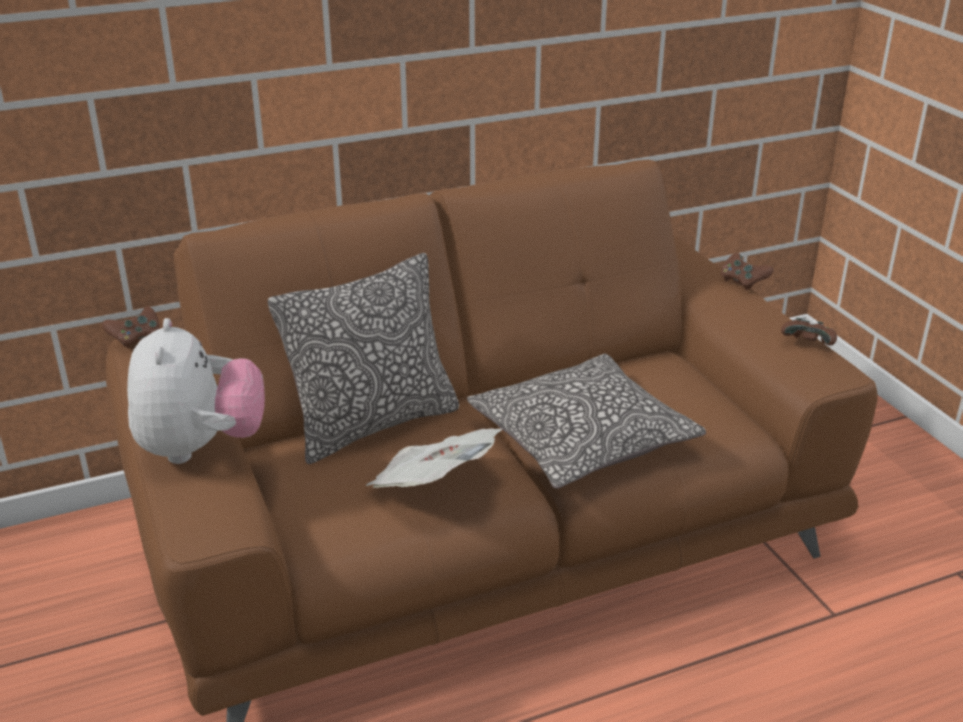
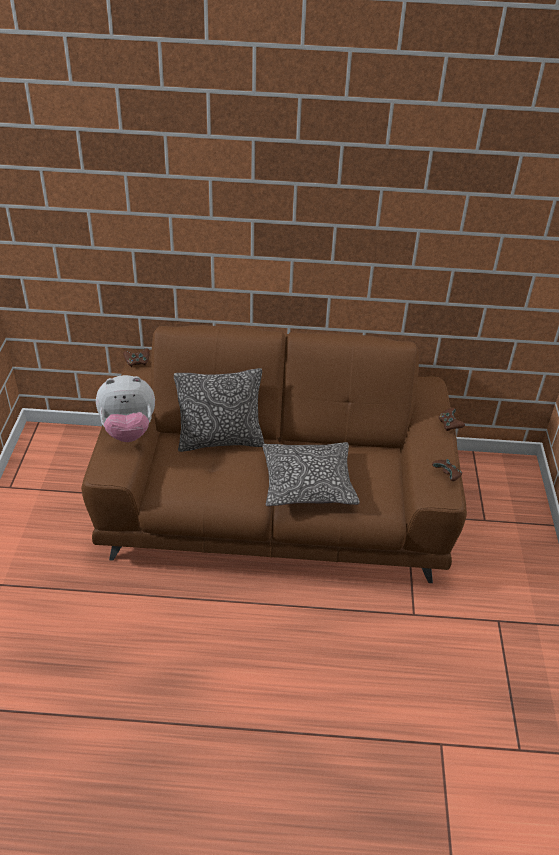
camera: 25 degrees right, 10 degrees up
plush toy [127,318,265,464] -> plush toy turned 60 degrees clockwise [96,375,155,442]
newspaper [365,428,503,488] -> none

